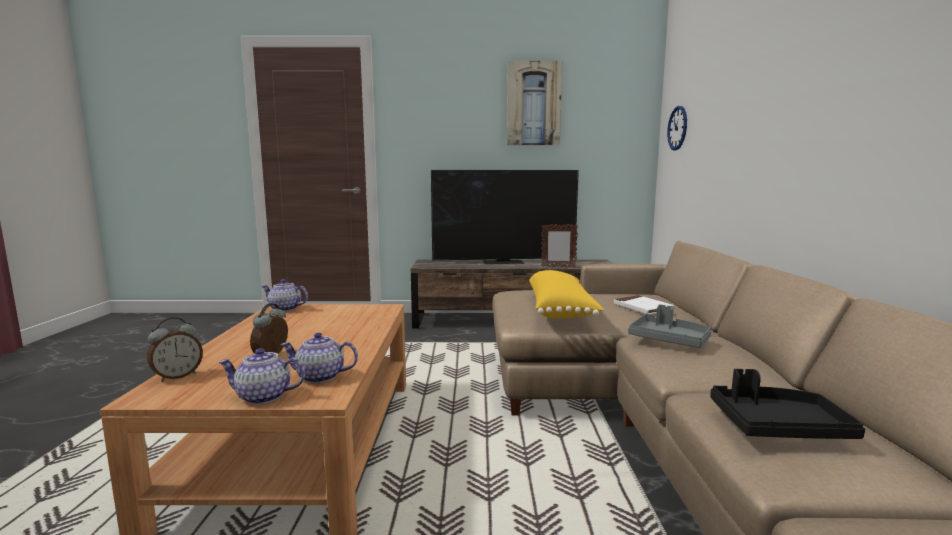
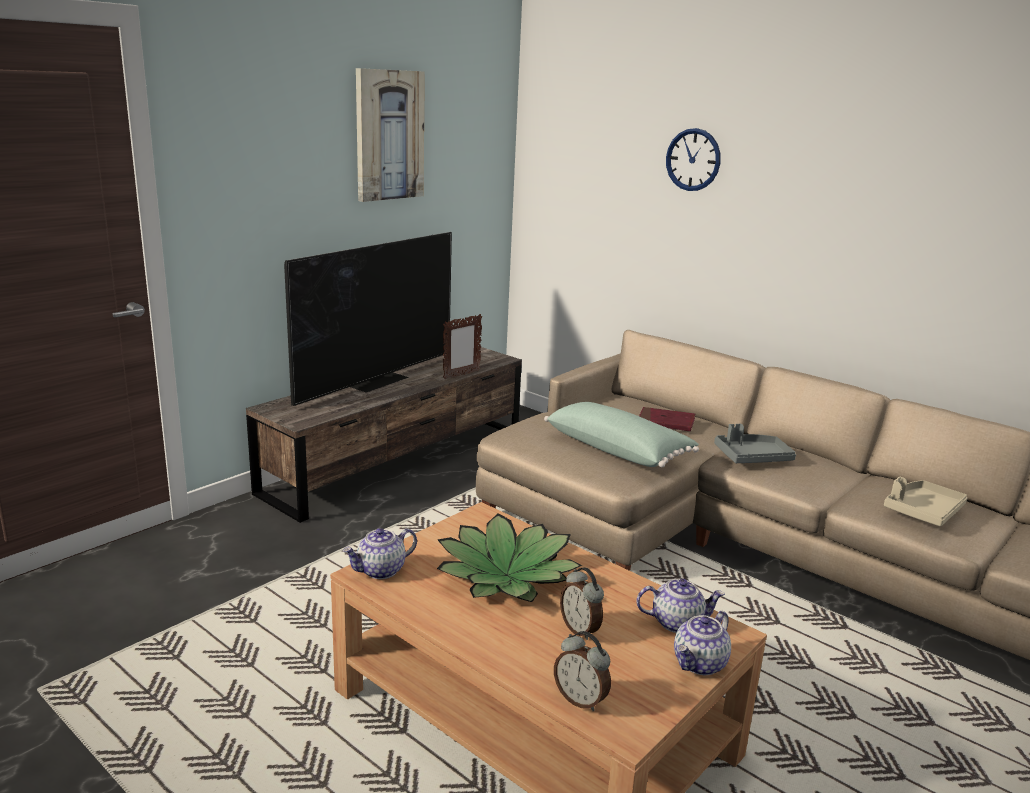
camera: 50 degrees left, 10 degrees up
alarm clock [147,317,203,382] -> alarm clock turned 135 degrees clockwise [554,631,611,711]
teapot [280,333,358,383] -> teapot turned 135 degrees counterclockwise [636,579,725,633]
yellow pillow [529,270,604,318] -> green pillow [544,402,699,467]
white book [614,295,674,314] -> red book [639,407,695,431]
wall clock [667,106,687,151] -> wall clock moved to [666,128,721,191]
black tray [710,369,865,439] -> beige tray [884,477,968,526]
none -> potted plant [437,513,582,602]

